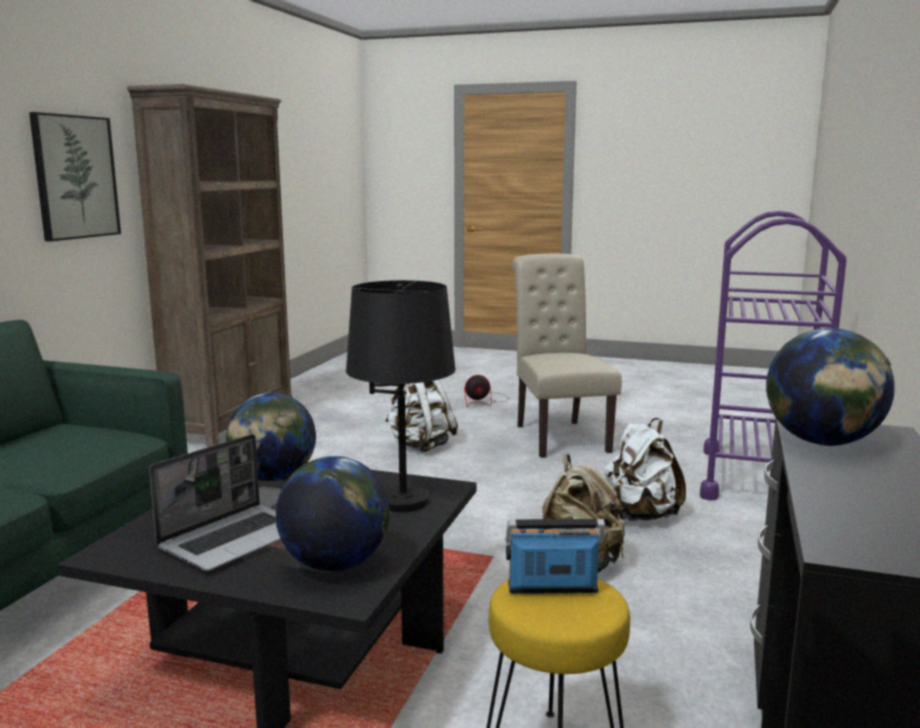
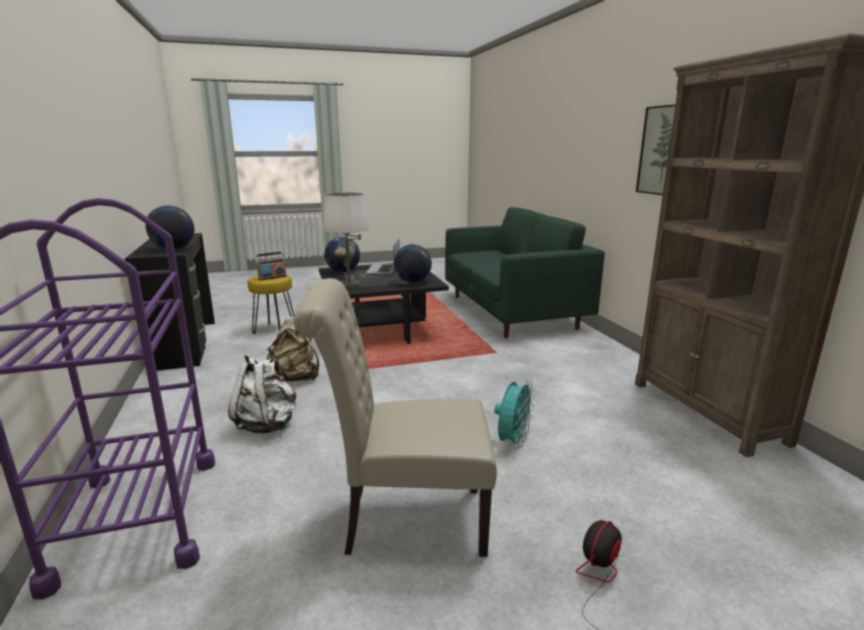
camera: 145 degrees right, 5 degrees up
black table lamp [346,280,456,512] -> white table lamp [323,192,369,288]
white backpack [385,380,458,453] -> turquoise fan [494,380,535,449]
beige chair [512,254,622,458] -> beige chair turned 135 degrees clockwise [293,278,497,557]

